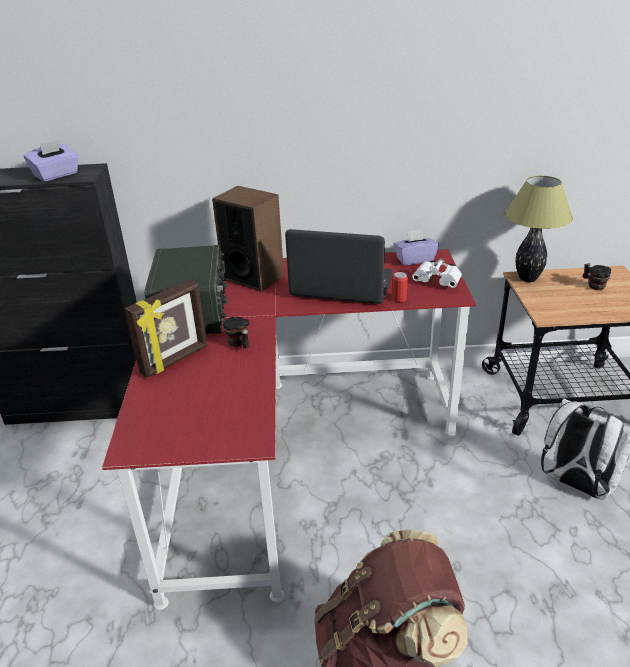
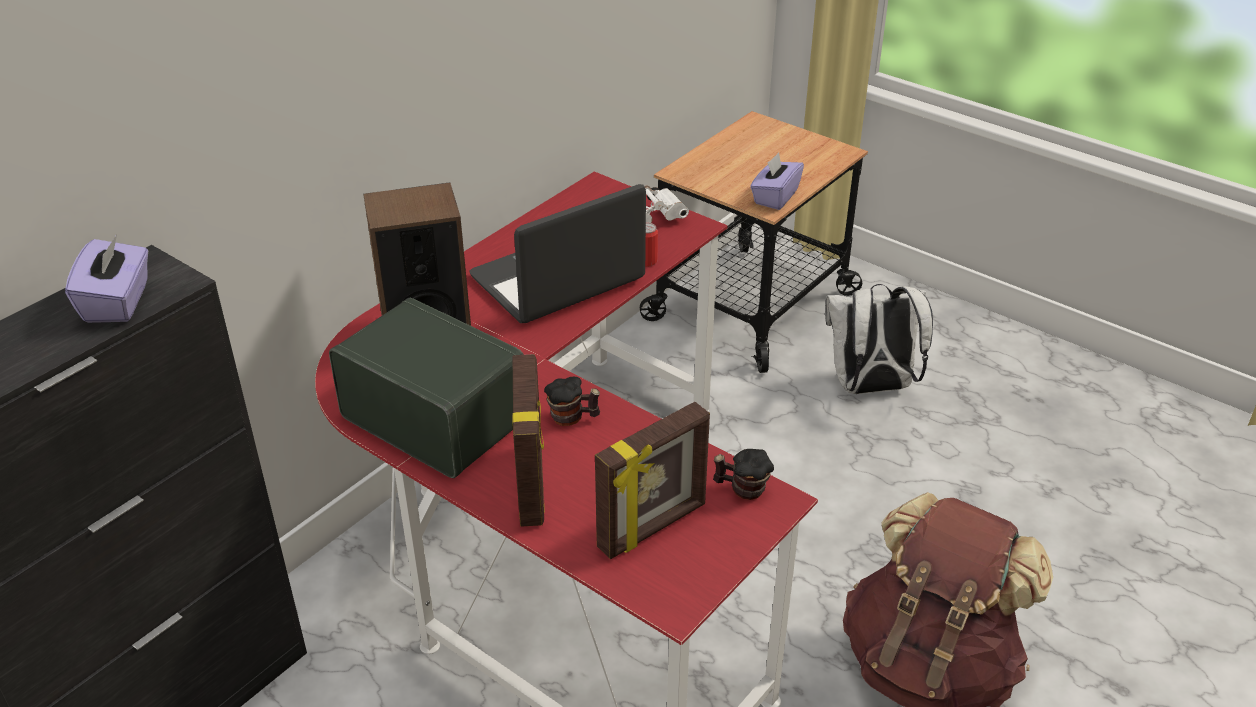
camera: 50 degrees left, 5 degrees up
purple tissue box [393,229,439,265] -> purple tissue box moved to [750,152,804,210]
table lamp [505,176,573,282] -> none
mug [583,263,611,290] -> mug moved to [713,449,774,500]
none -> picture frame [595,402,710,559]

